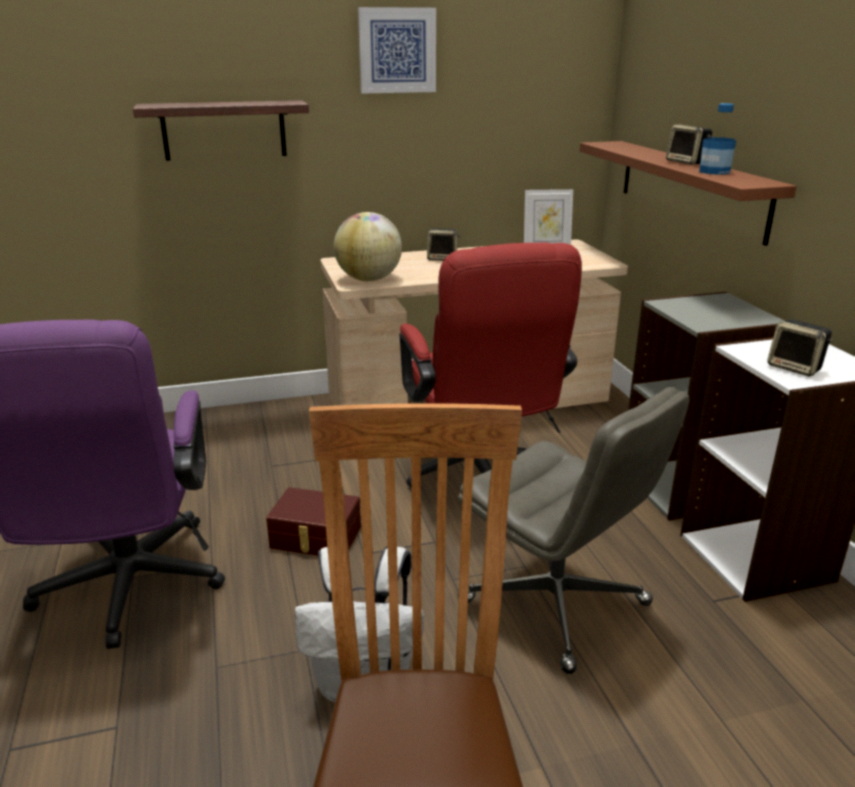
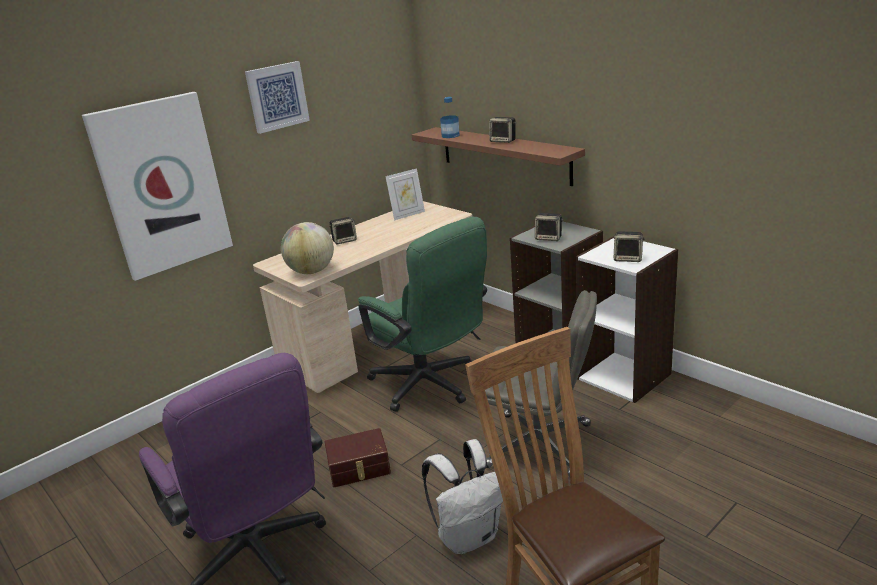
camera: 25 degrees left, 0 degrees up
shelf [133,100,309,161] -> picture [82,92,233,281]
red office chair [399,242,582,488] -> green office chair [358,217,487,412]
bottle [699,103,736,175] -> bottle moved to [440,97,460,138]
none -> speaker [535,213,564,241]

